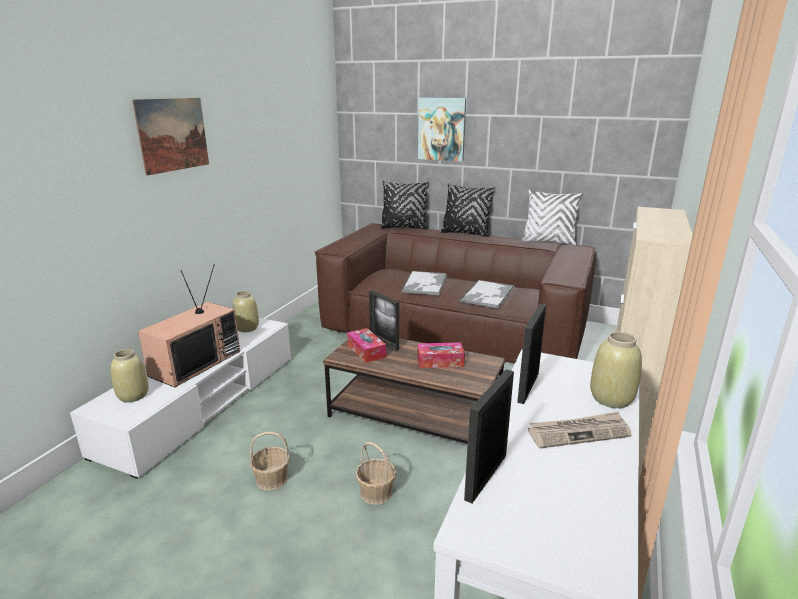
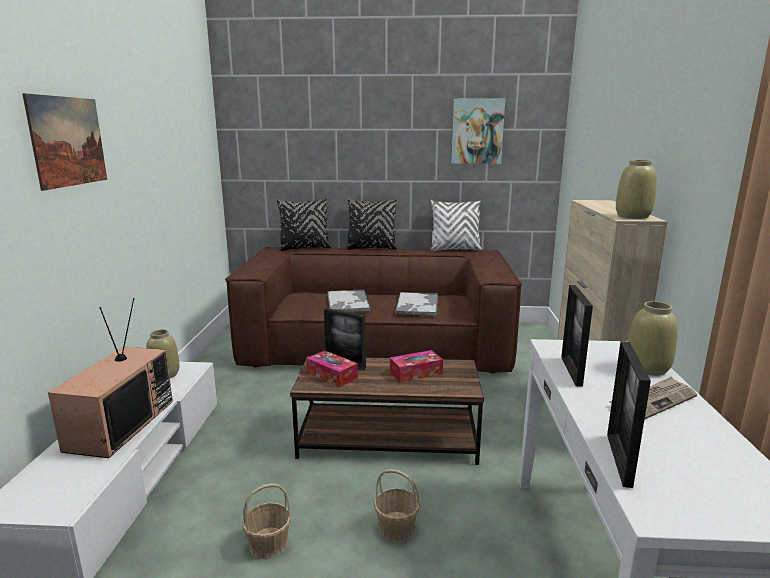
camera: 20 degrees left, 5 degrees down
beige vase [111,349,149,402] -> beige vase moved to [616,160,657,219]
picture [418,98,466,161] -> picture moved to [451,98,505,164]

